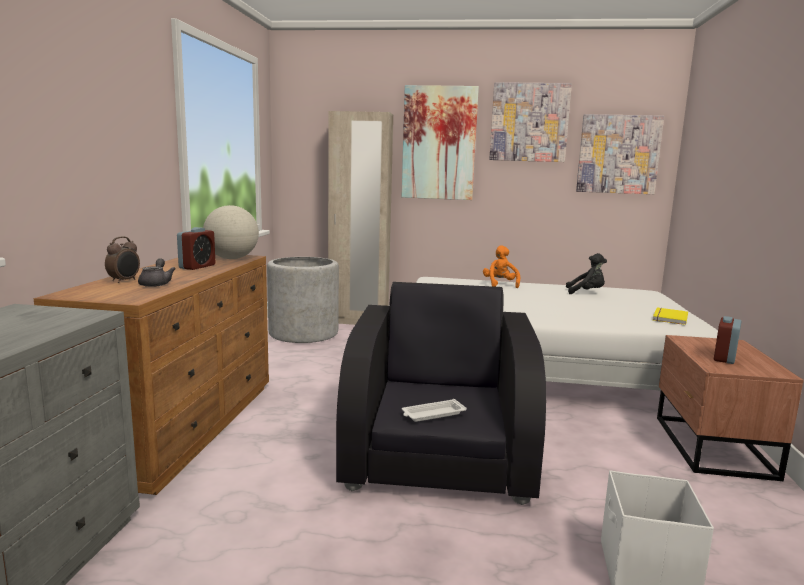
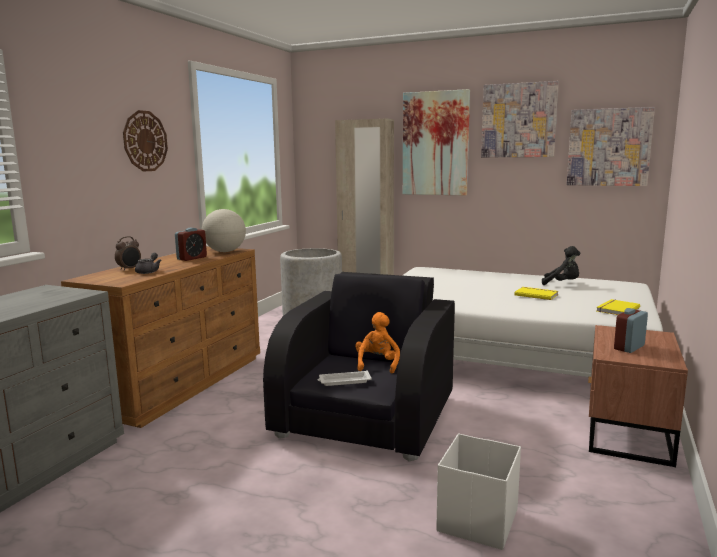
camera: 15 degrees right, 0 degrees up
orange plush toy [483,245,520,288] -> orange plush toy moved to [355,312,400,373]
none -> wall clock [123,110,168,172]
none -> yellow book [514,287,558,300]

